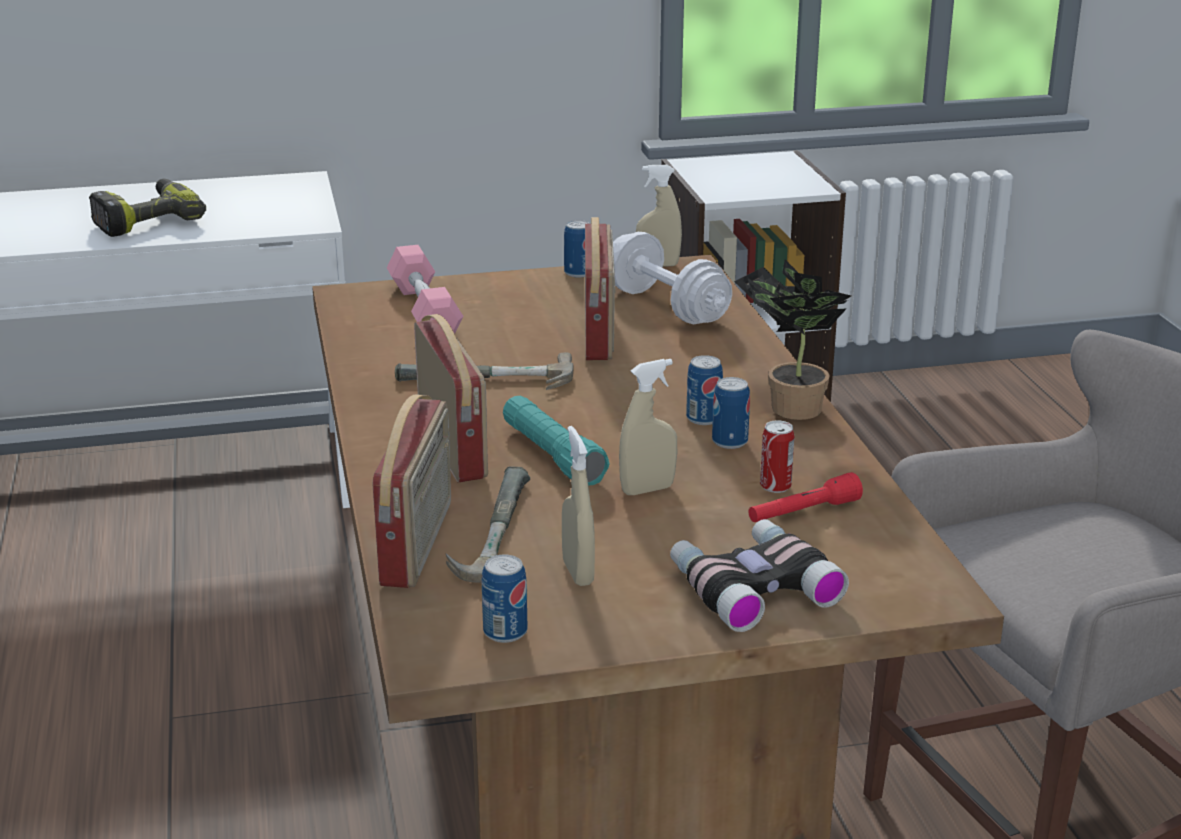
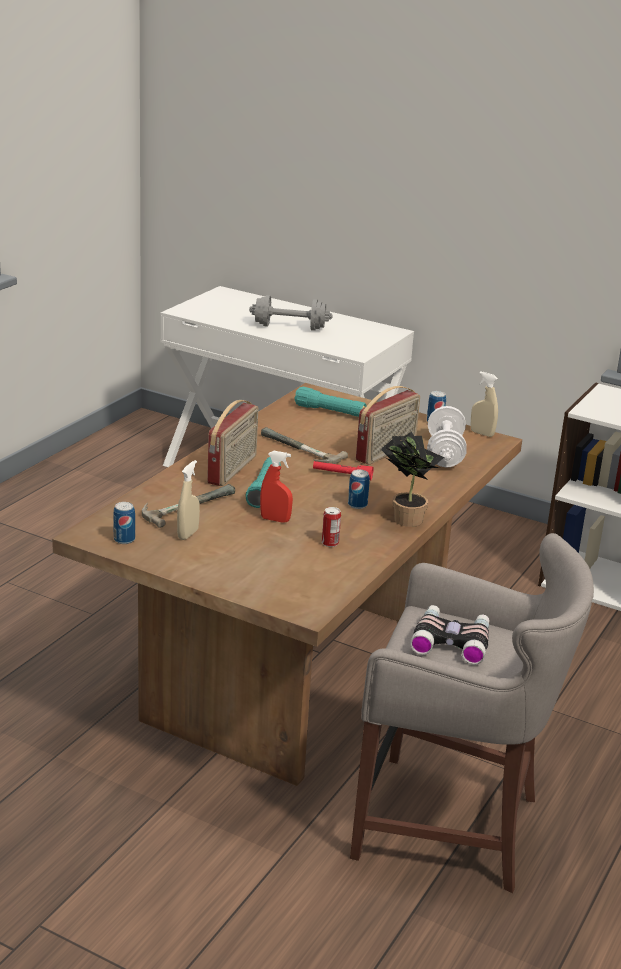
camera: 40 degrees right, 0 degrees up
power drill [89,179,206,237] -> grey dumbbell [249,295,333,331]
radio [373,394,451,588] -> none
pink dumbbell [387,245,463,334] -> turquoise flashlight [294,387,367,417]
beige spray bottle [619,359,677,495] -> red spray bottle [260,451,293,522]
binoculars [670,519,849,632] -> binoculars moved to [410,605,489,665]
can [712,377,750,449] -> none
red flashlight [749,472,863,522] -> red flashlight moved to [313,461,374,480]

